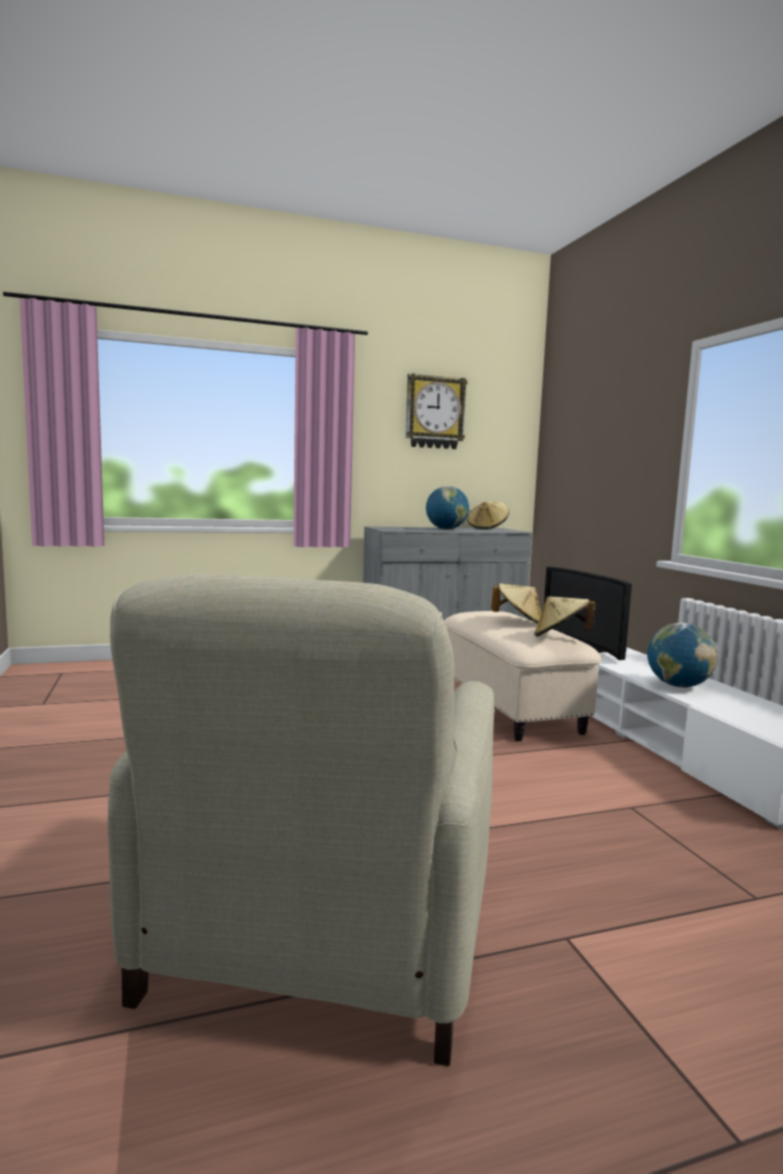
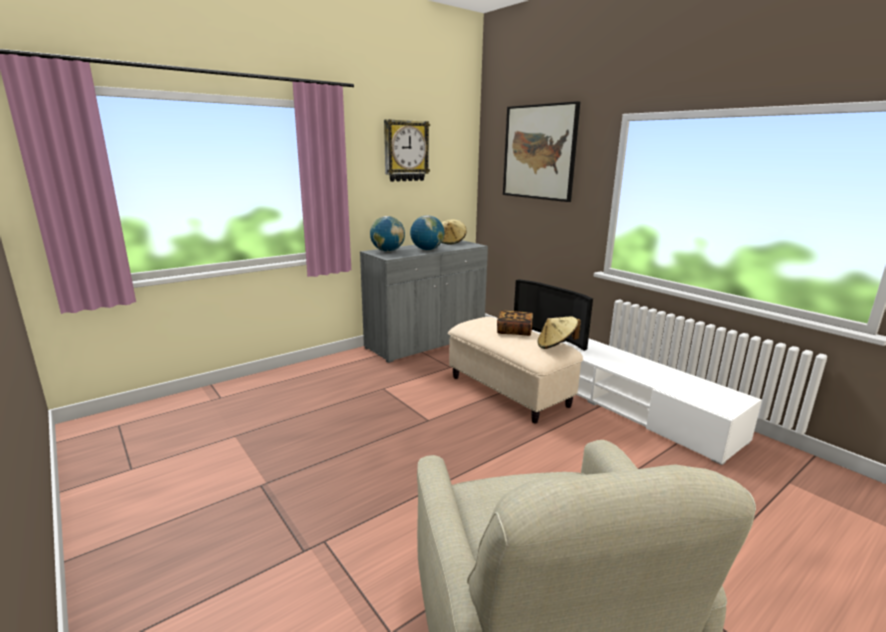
camera: 20 degrees left, 10 degrees up
beige hat [491,584,541,624] -> book [497,310,533,336]
globe [647,623,718,688] -> globe moved to [370,216,405,252]
none -> picture [503,101,580,202]

